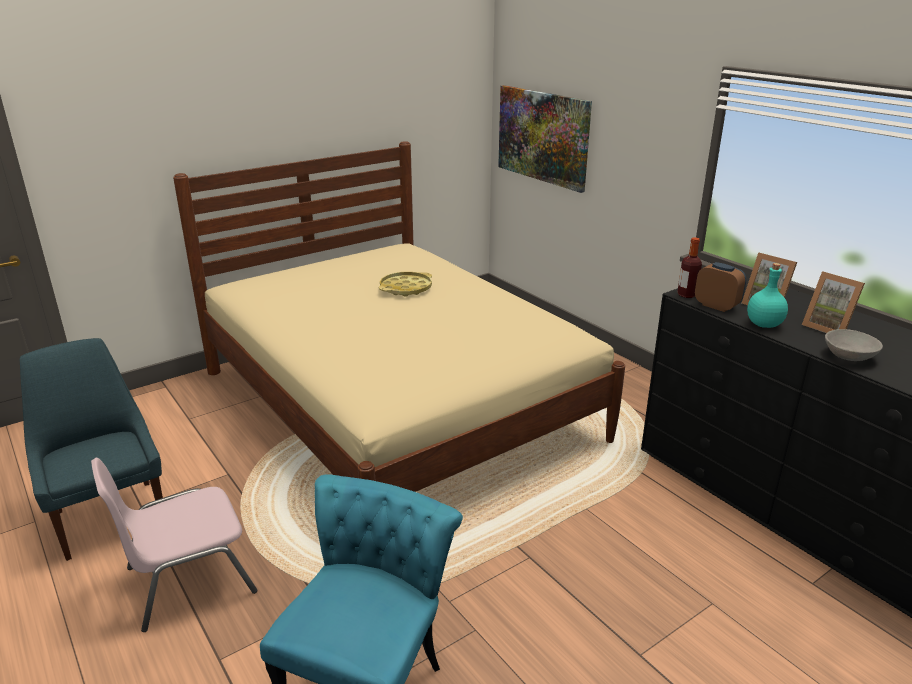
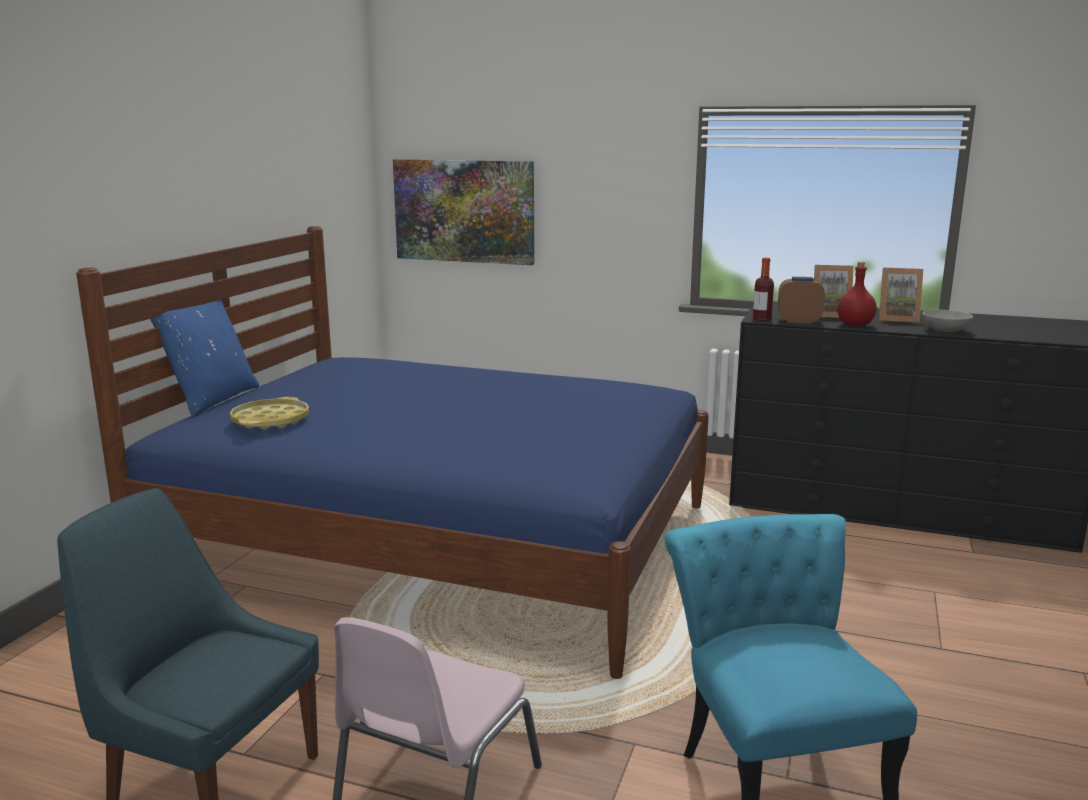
camera: 35 degrees left, 10 degrees down
beige bed [173,141,625,492] -> blue bed [76,226,709,679]
yellow tray [379,272,432,297] -> yellow tray moved to [230,397,309,430]
turquoise bottle [747,263,788,328] -> red bottle [838,262,877,326]
none -> blue pillow [150,300,259,417]

